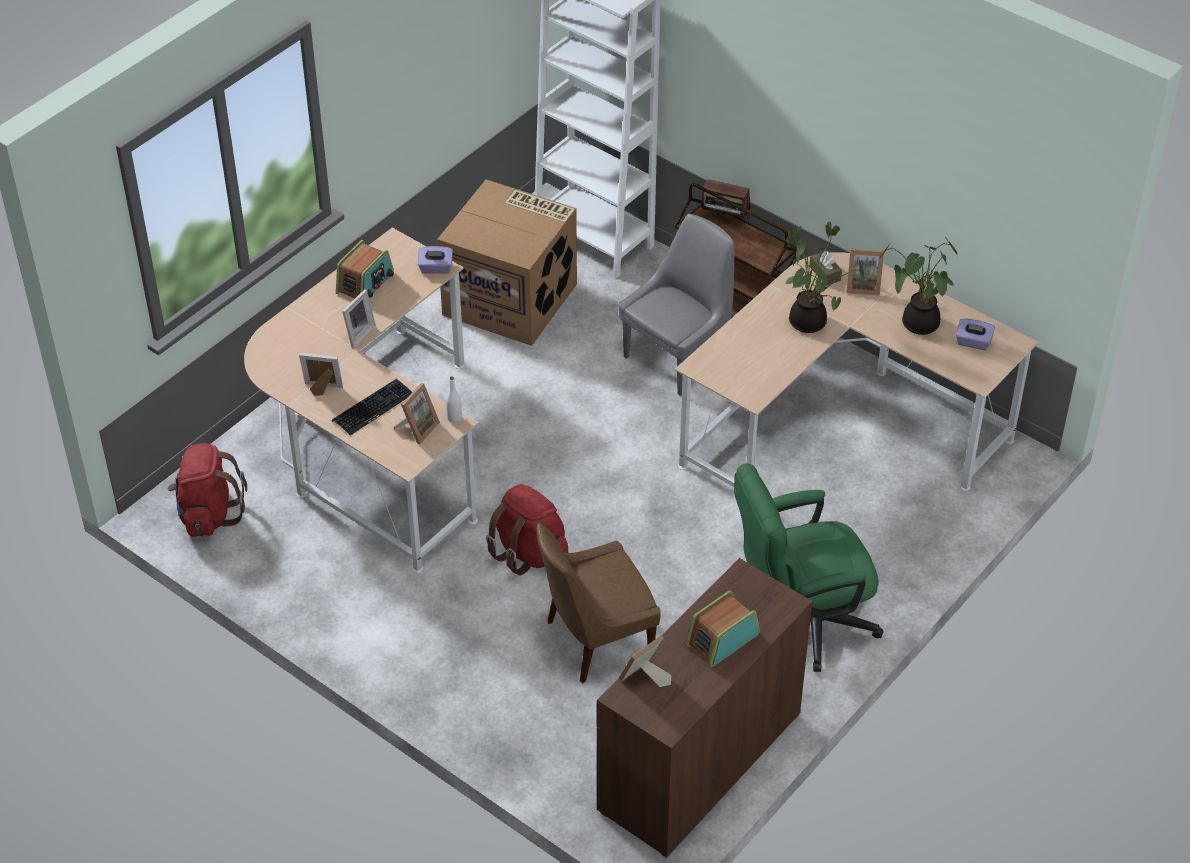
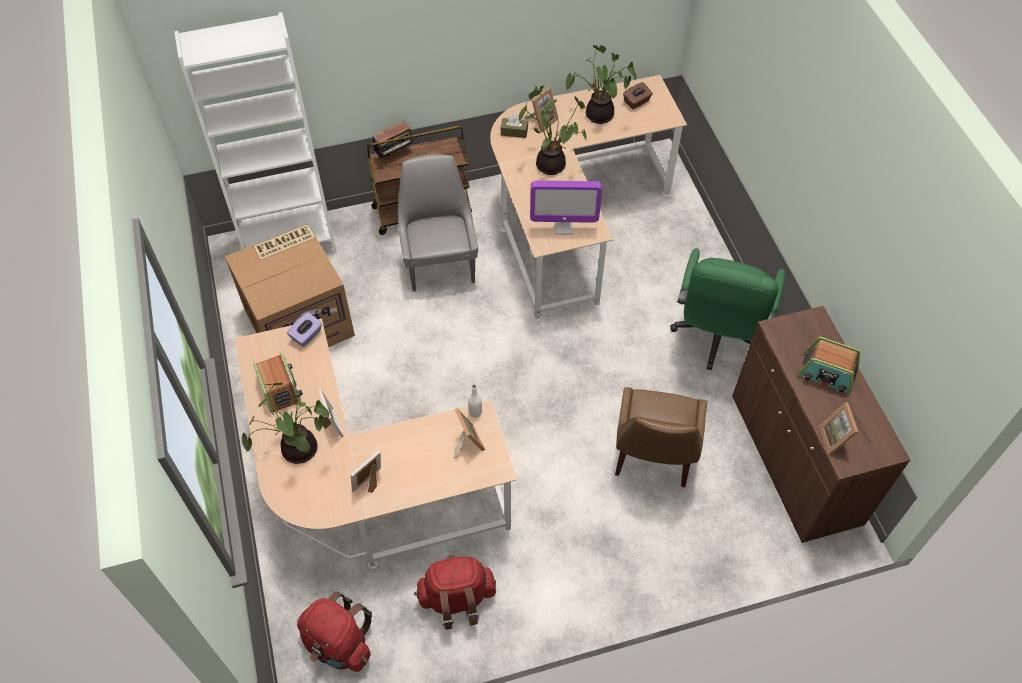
camera: 55 degrees left, 10 degrees up
keyboard [332,379,412,435] -> none
red backpack [486,484,568,576] -> red backpack moved to [414,554,496,630]
radio [686,590,760,667] -> radio turned 60 degrees counterclockwise [797,337,860,393]
purple tissue box [956,319,995,350] -> brown tissue box [623,82,653,109]
none -> potted plant [242,383,329,464]
none -> monitor [530,181,602,234]

